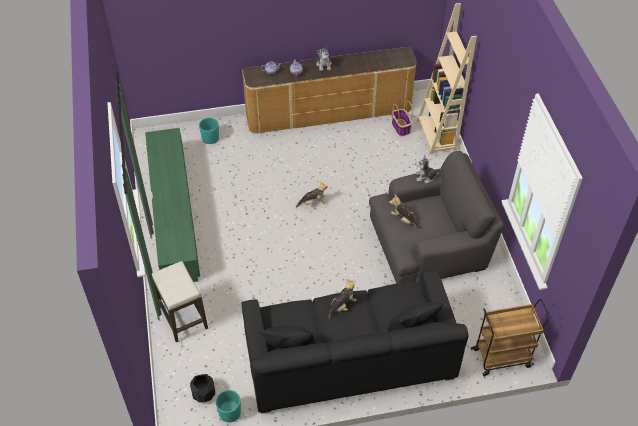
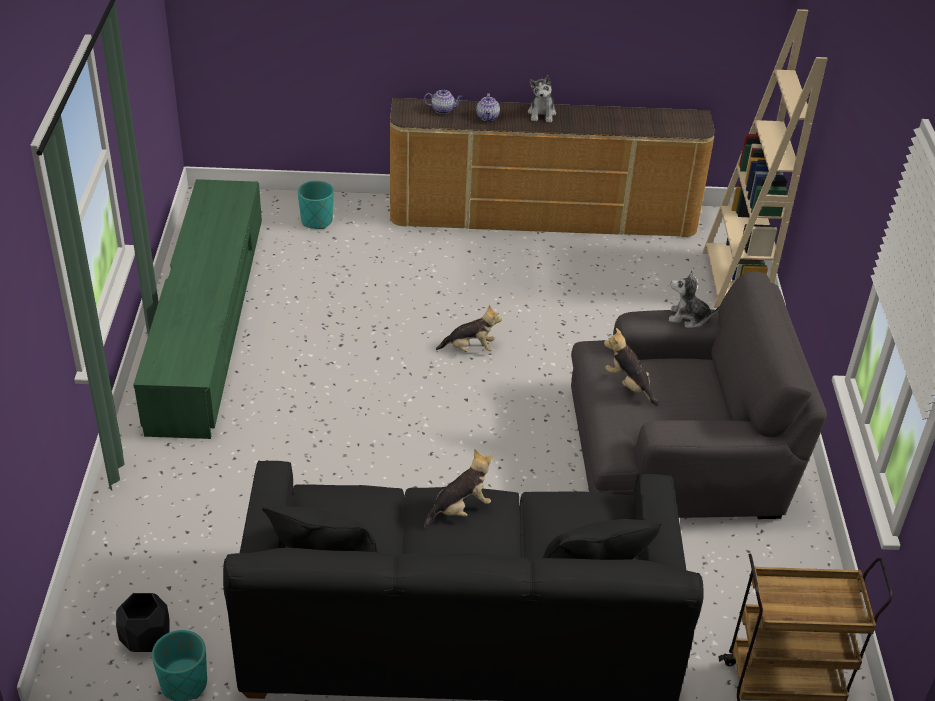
camera: 10 degrees right, 10 degrees down
stool [152,261,208,343] -> none
basket [392,101,413,136] -> none

